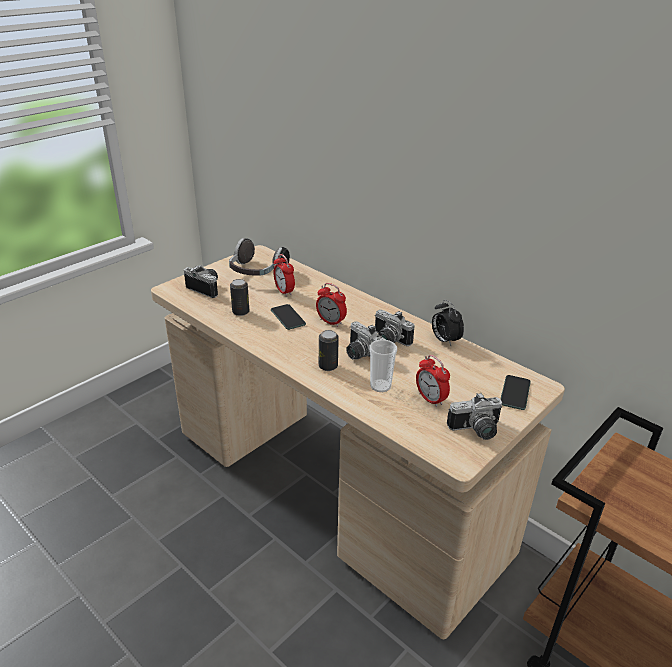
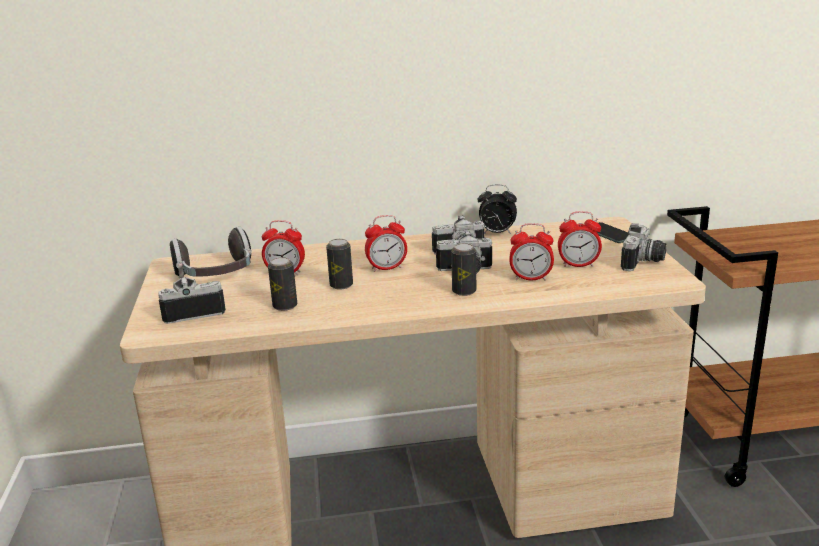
camera: 50 degrees left, 10 degrees down
phone [271,304,306,330] -> can [326,239,353,290]
cup [369,339,397,392] -> alarm clock [509,223,554,281]

